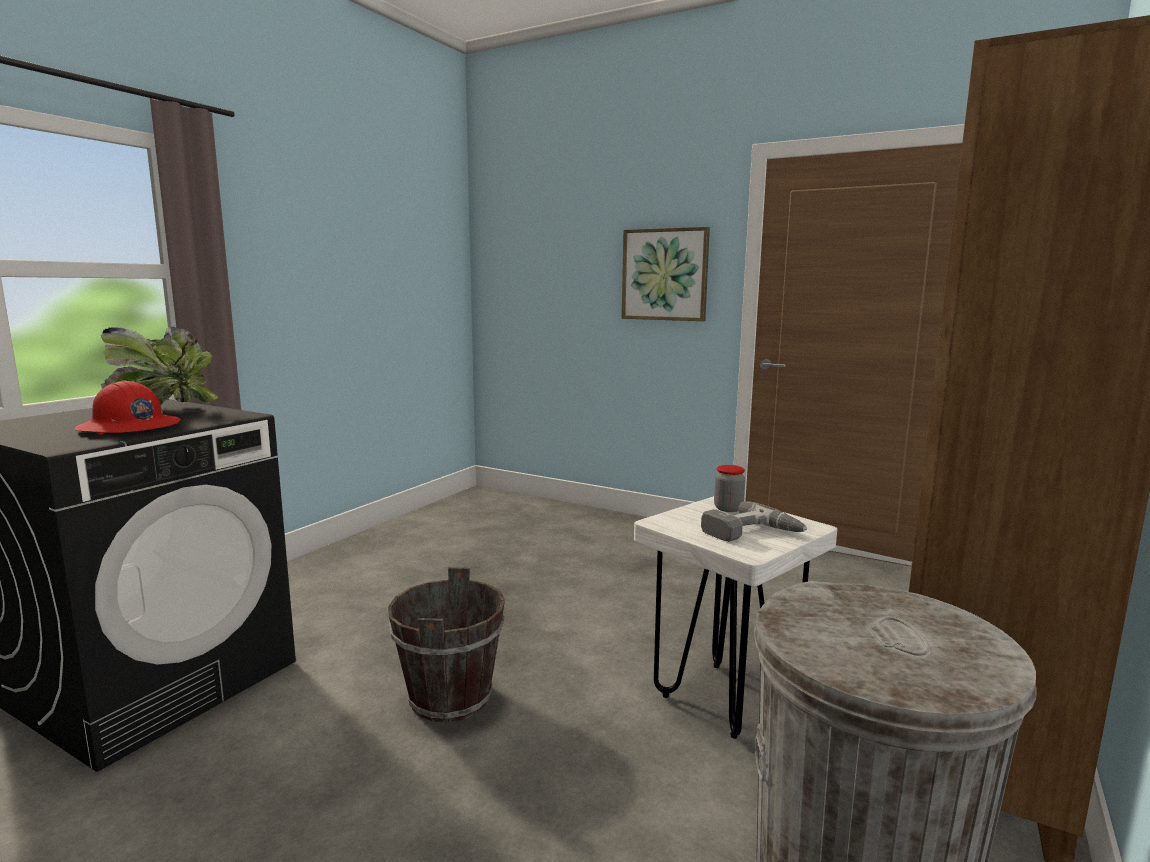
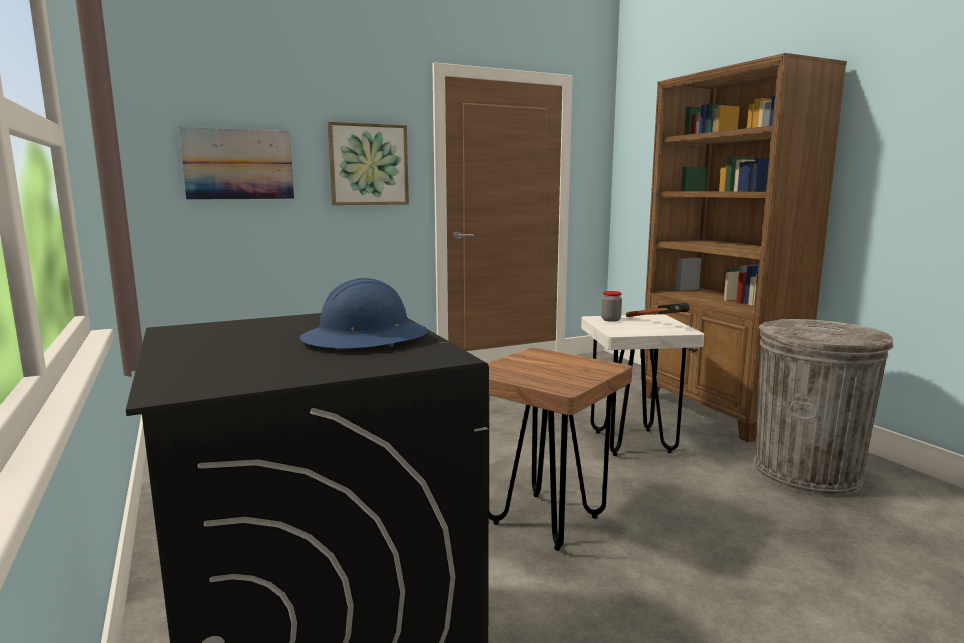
camera: 55 degrees left, 0 degrees up
red hard hat [75,380,181,435] -> blue hard hat [300,278,428,349]
potted plant [101,326,218,406] -> none
brown bucket [388,567,505,722] -> brown stool [487,348,632,551]
power drill [701,501,807,542] -> hammer [626,303,690,317]
none -> picture [179,127,294,200]

